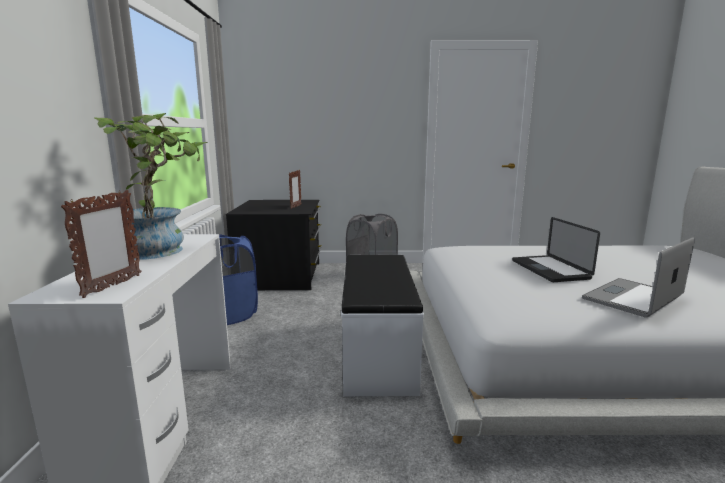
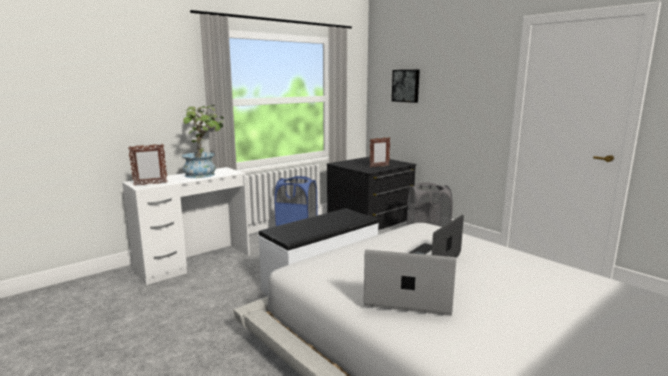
camera: 50 degrees right, 0 degrees up
none -> picture [392,70,420,103]

